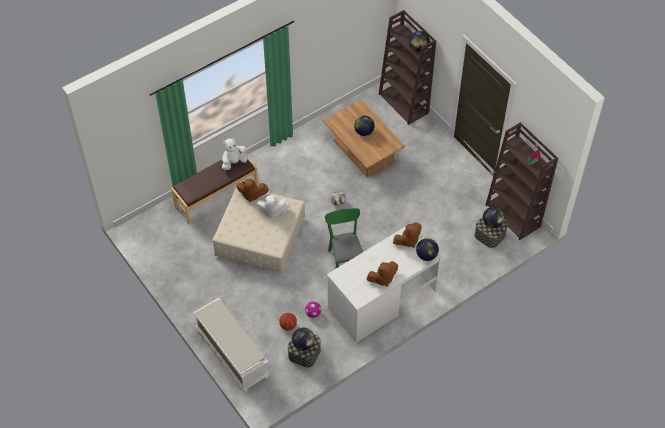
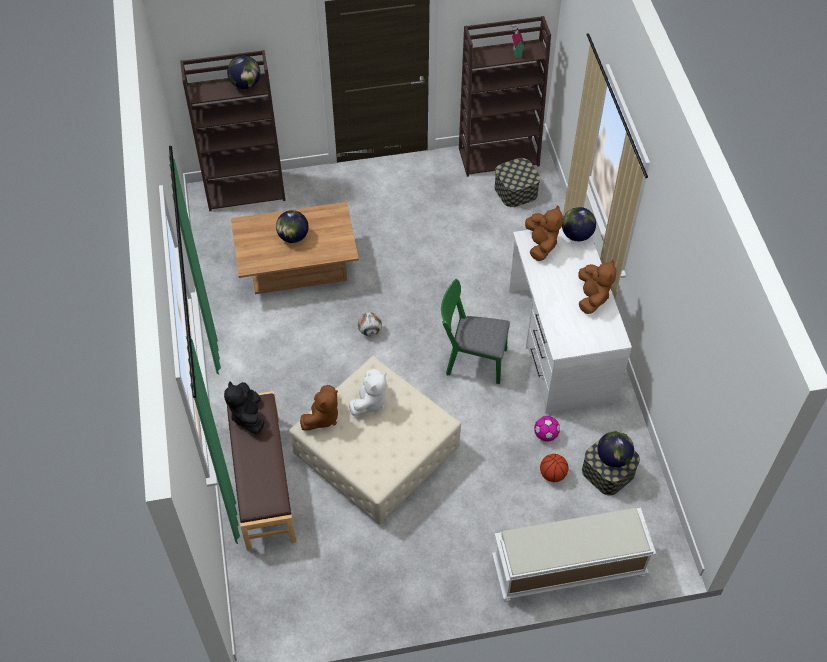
camera: 65 degrees left, 0 degrees up
white plush toy [222,137,248,170] -> black plush toy [224,381,264,434]
globe [483,207,504,228] -> none

